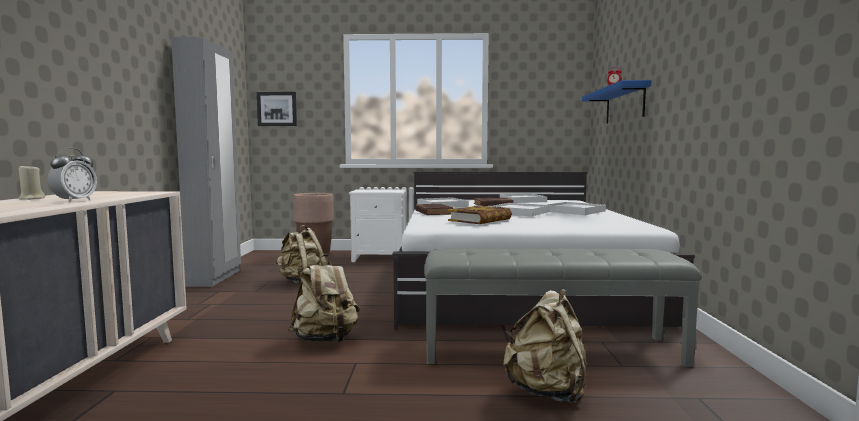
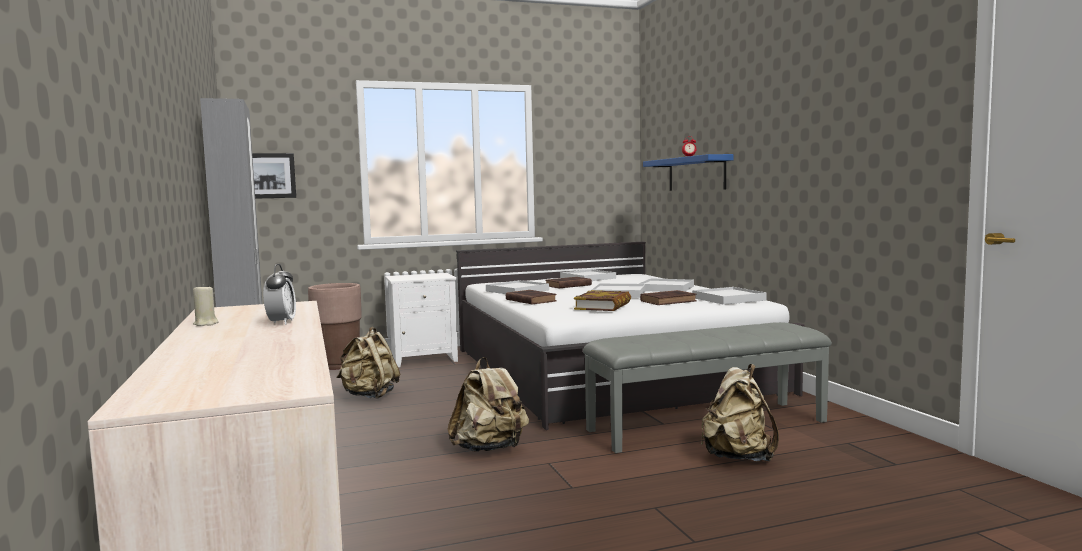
camera: 20 degrees left, 0 degrees up
none -> brown book [640,290,697,305]
none -> white tray [692,287,767,305]

